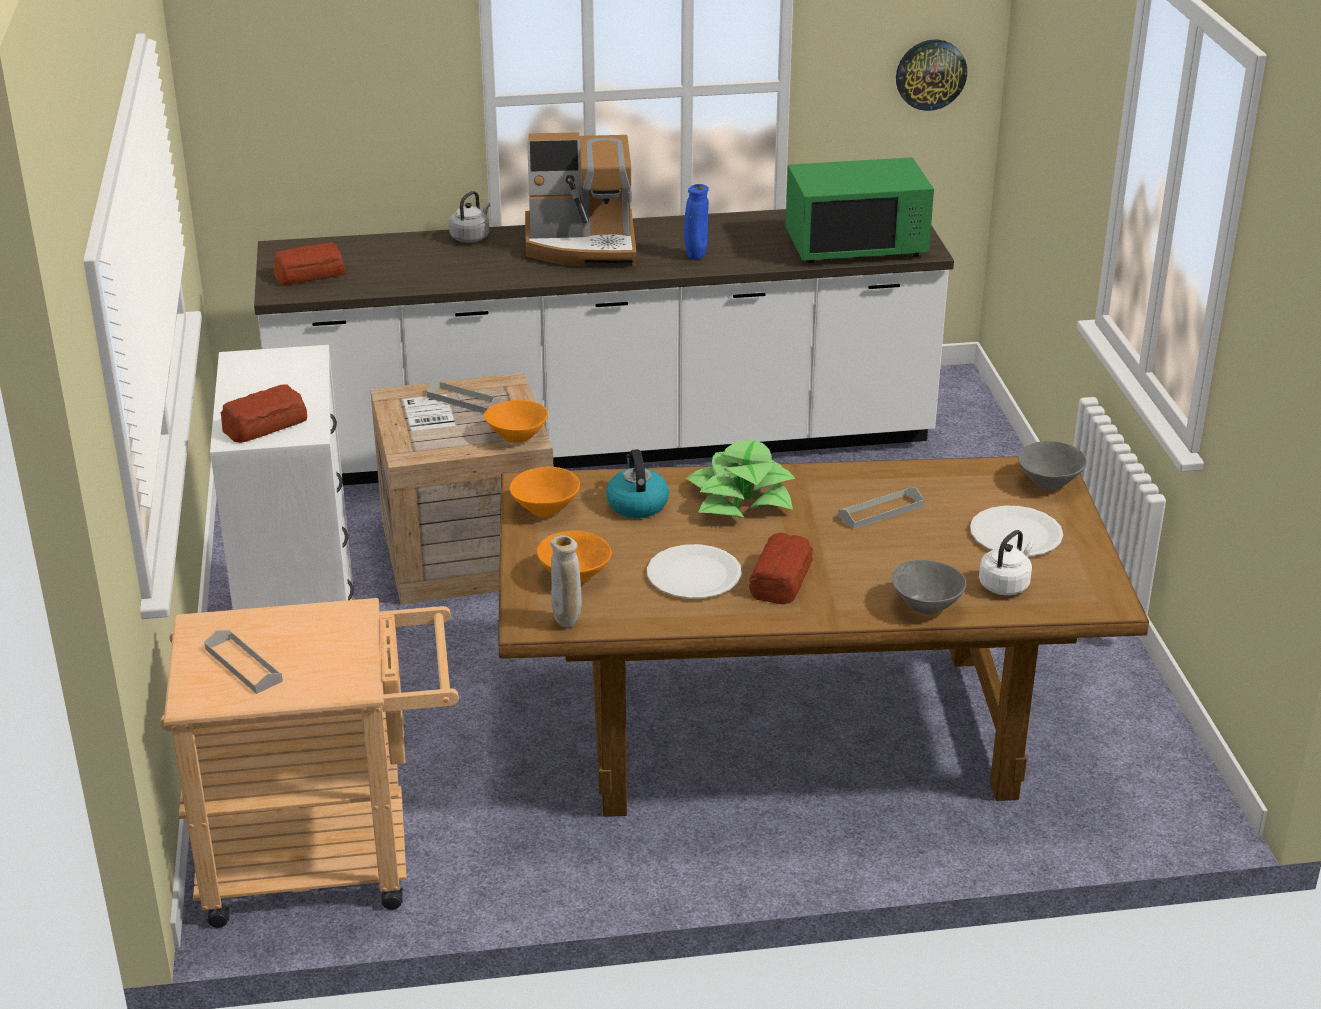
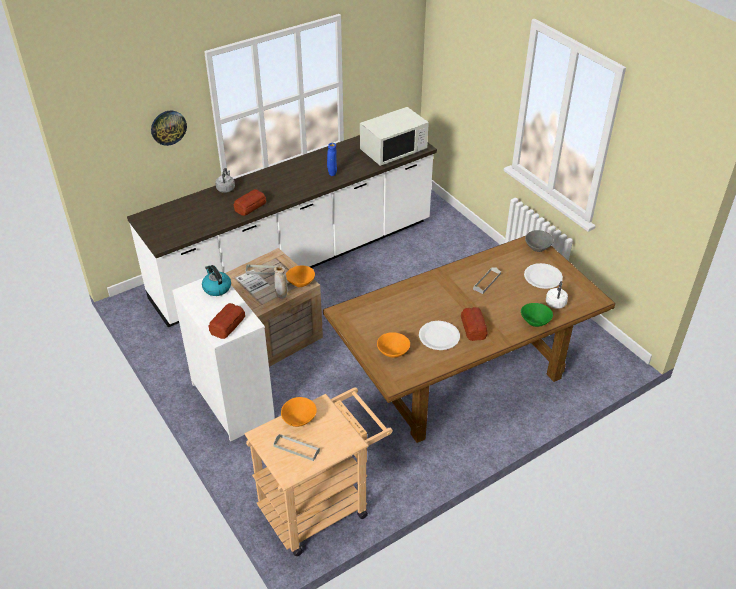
camera: 25 degrees left, 10 degrees up
bread [274,242,346,285] -> bread moved to [234,189,266,216]
orange bowl [510,467,580,517] -> orange bowl moved to [281,397,317,427]
coffee machine [525,132,637,267] -> none
beige vase [550,535,582,627] -> beige vase moved to [274,266,288,299]
kettle [606,449,669,518] -> kettle moved to [202,265,231,296]
potted plant [686,440,796,518] -> none
green microwave [785,157,934,263] -> white microwave [360,107,429,166]
grey bowl [891,560,966,614] -> green bowl [521,303,553,327]
wall clock [896,39,967,111] -> wall clock moved to [151,111,187,146]

